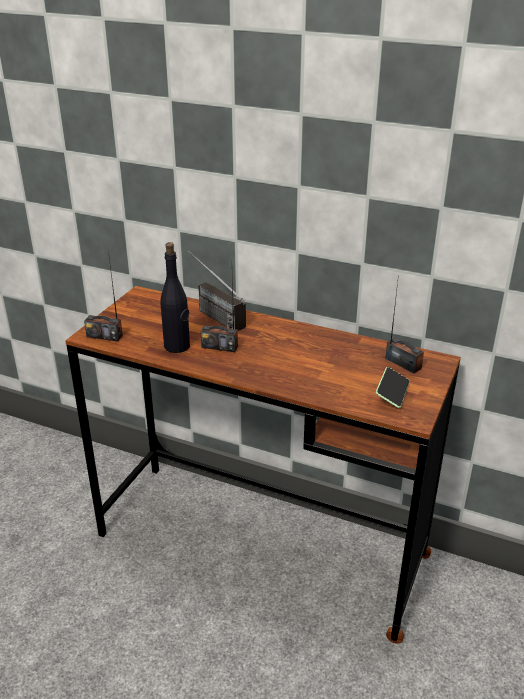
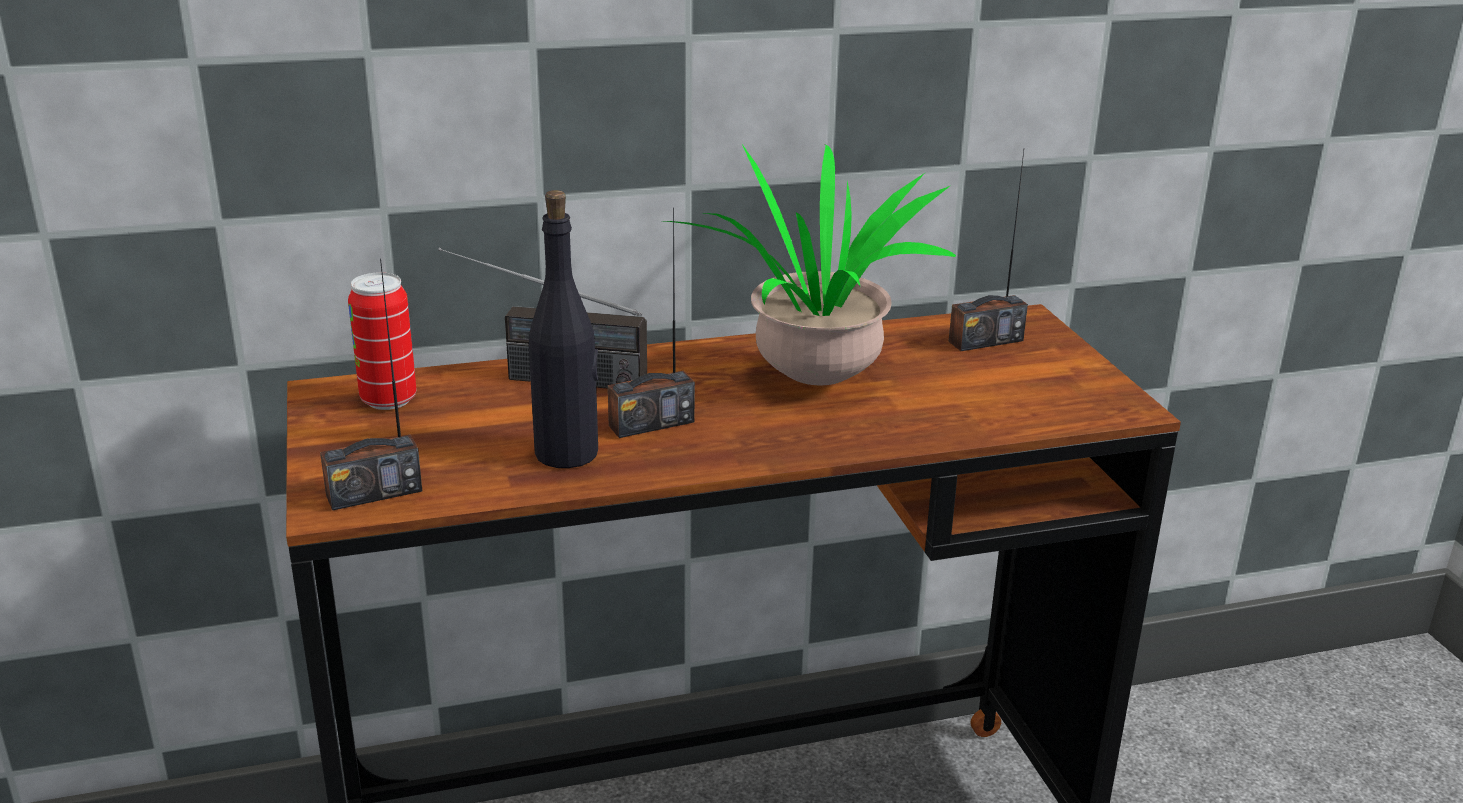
camera: 40 degrees left, 5 degrees down
phone [376,367,410,408] -> none
radio [385,274,424,374] -> radio turned 150 degrees clockwise [949,151,1028,351]
none -> can [348,272,416,410]
none -> potted plant [659,144,956,385]

